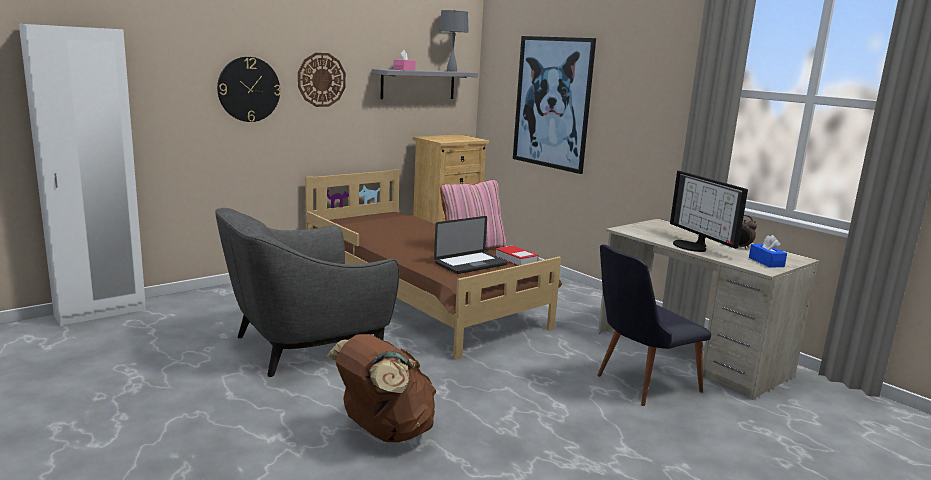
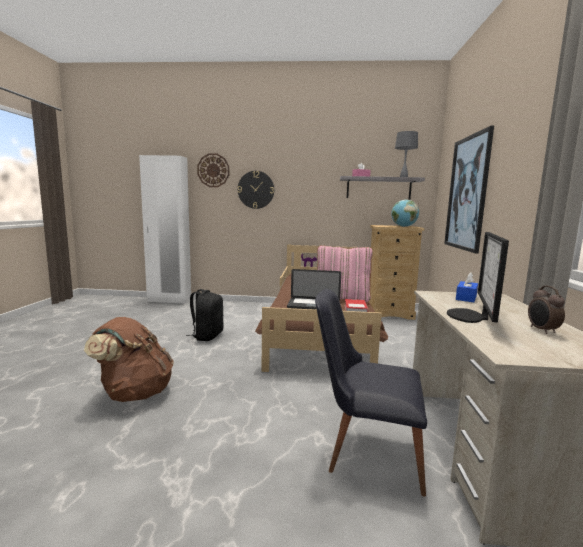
camera: 45 degrees right, 5 degrees down
grey armchair [215,208,399,377] -> black backpack [186,289,223,341]
wall clock [298,53,346,107] -> wall clock moved to [197,153,229,187]
blue tissue box [749,235,787,268] -> blue tissue box moved to [456,272,478,302]
none -> globe [391,200,419,227]

